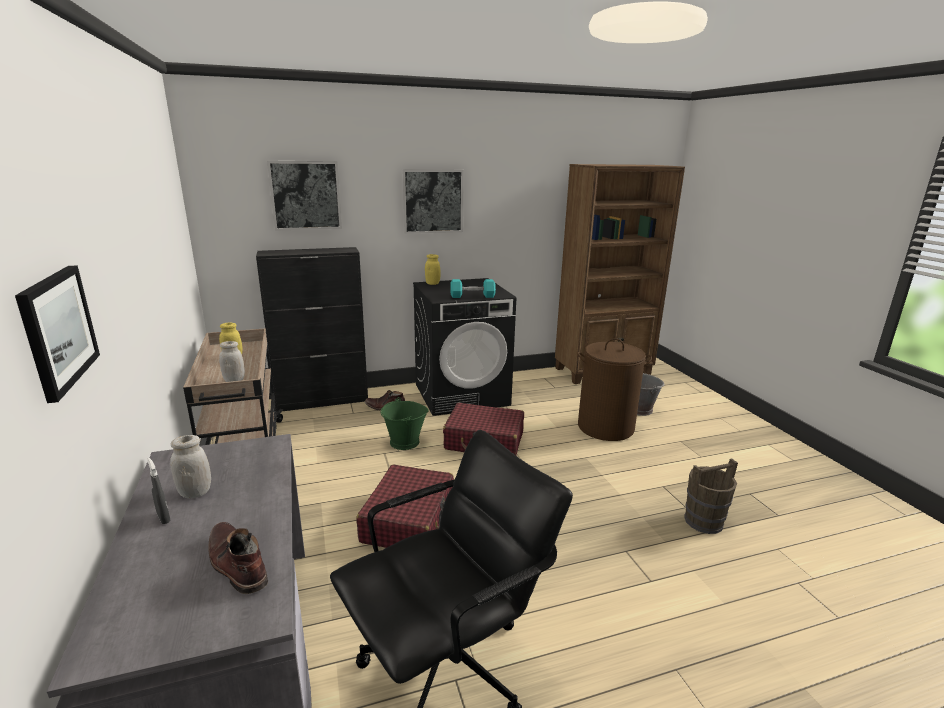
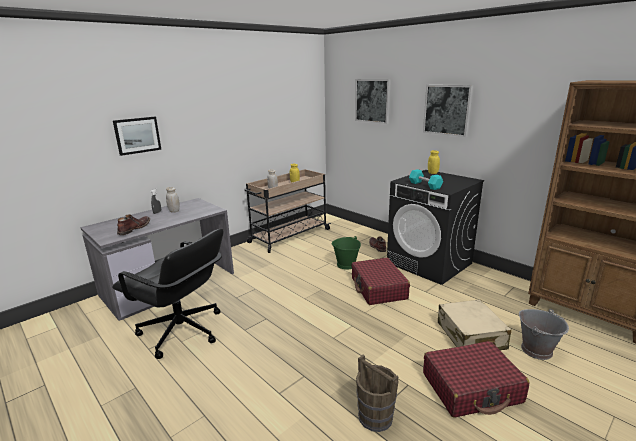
camera: 65 degrees right, 0 degrees up
black cabinet [256,247,368,412] -> none
red suitcase [356,465,454,548] -> red suitcase moved to [423,341,529,418]
brown laundry basket [577,338,652,441] -> beige suitcase [438,299,512,350]

